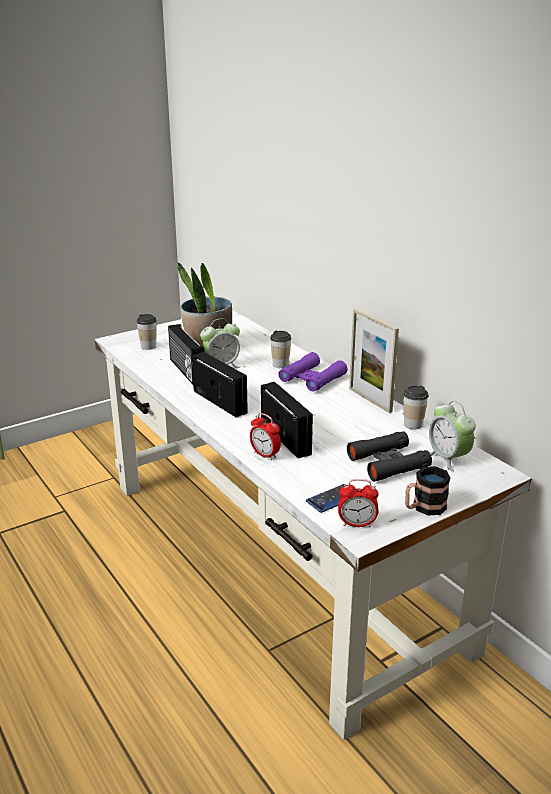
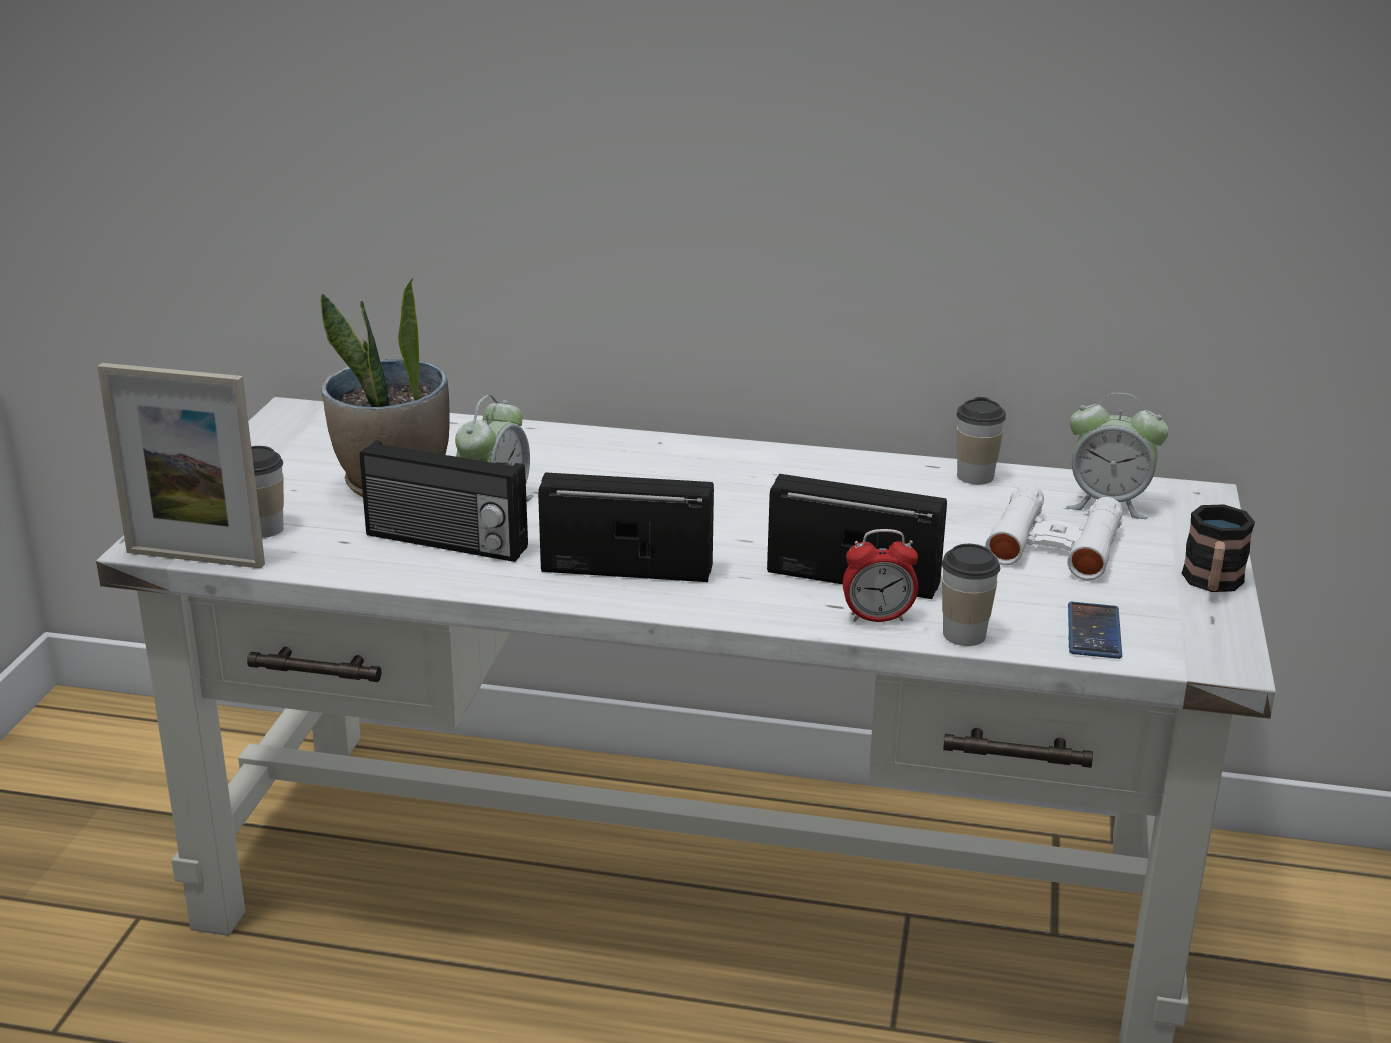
camera: 45 degrees left, 0 degrees up
cup [270,331,291,368] -> cup moved to [942,544,1000,646]
purple binoculars [278,352,347,391] -> none
alarm clock [338,479,379,527] -> none
black binoculars [347,431,432,482] -> white binoculars [985,484,1123,580]
picture frame [349,309,399,413] -> picture frame moved to [97,363,265,568]

